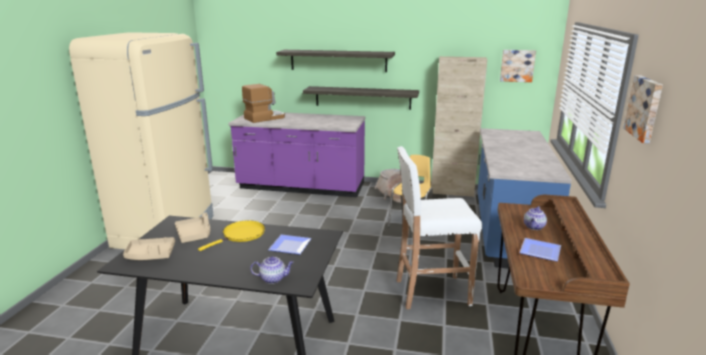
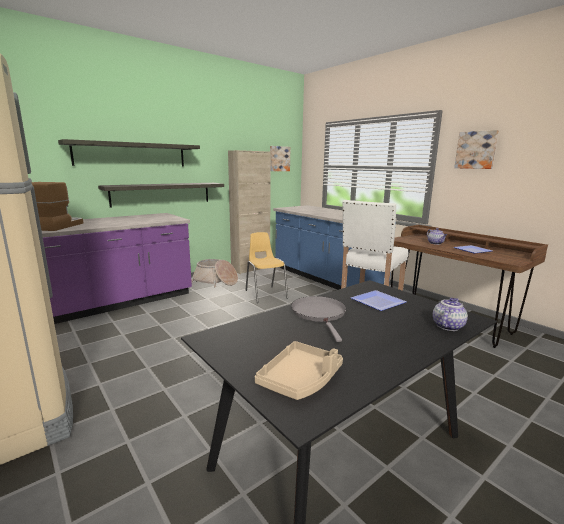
camera: 50 degrees left, 5 degrees down
beige tray [175,212,210,243] -> none
yellow frying pan [198,220,265,251] -> grey frying pan [291,296,346,342]

